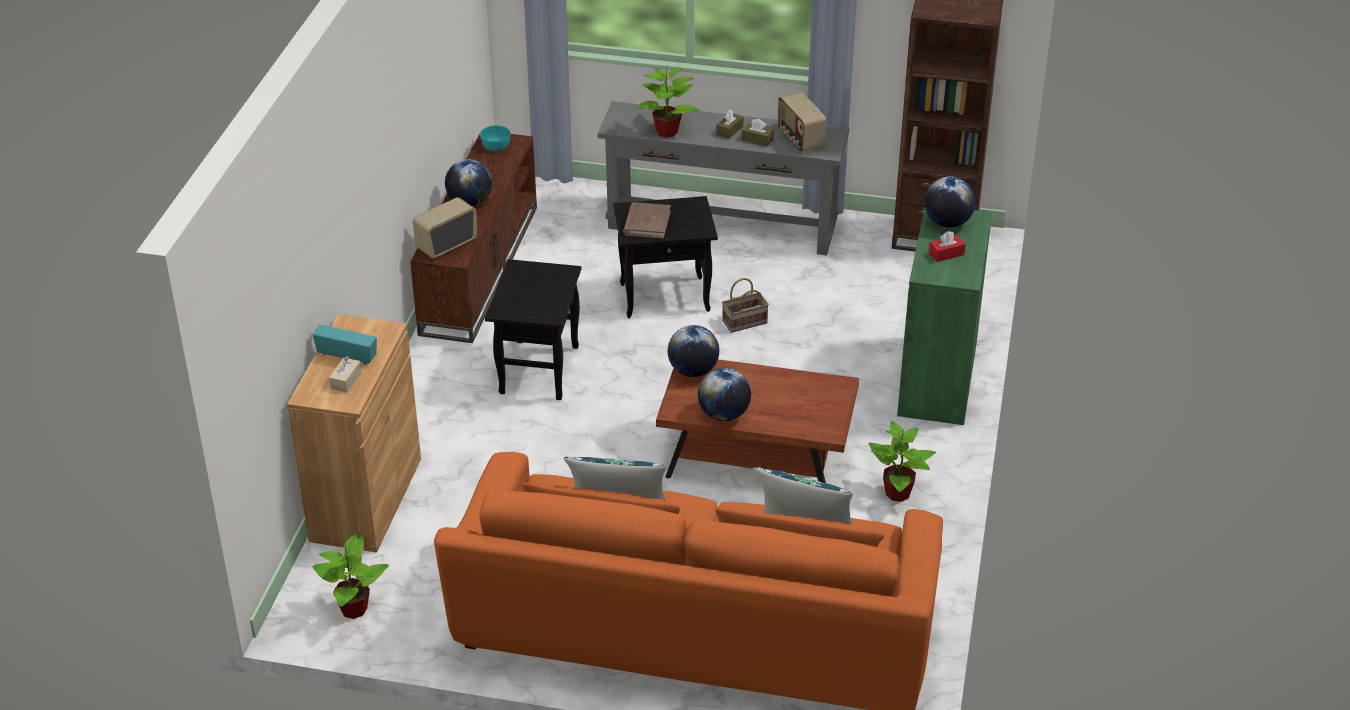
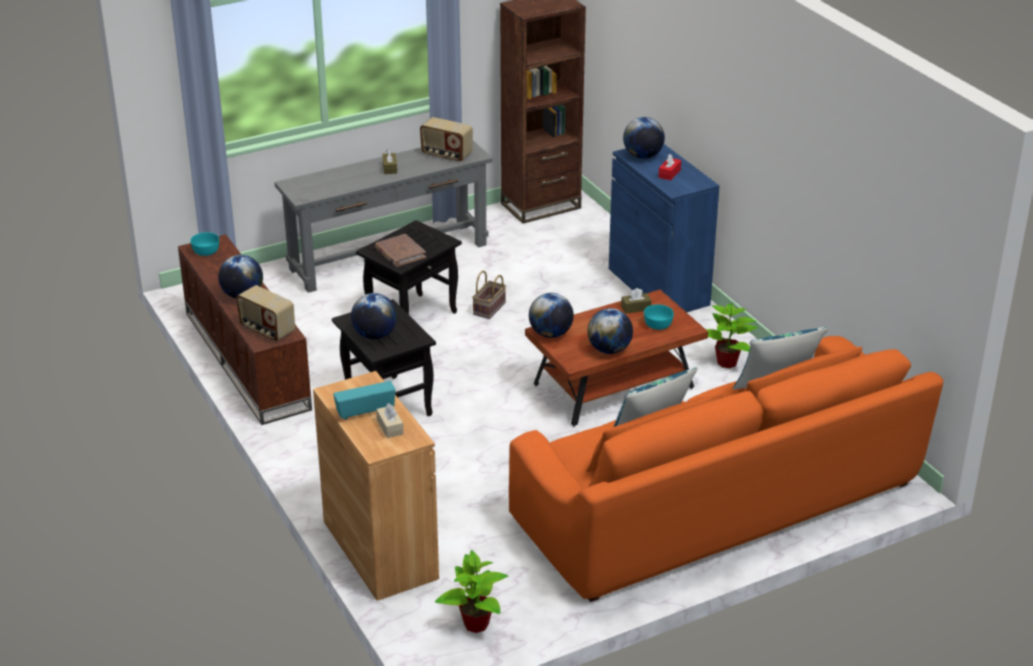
camera: 40 degrees left, 5 degrees down
radio [413,197,477,259] -> radio turned 60 degrees counterclockwise [236,285,295,341]
potted plant [636,67,699,138] -> none
brown tissue box [742,119,774,147] -> brown tissue box moved to [621,288,651,314]
green cabinet [897,207,992,425] -> blue cabinet [609,144,719,312]
none -> globe [351,293,397,339]
none -> turquoise bowl [644,304,674,330]

